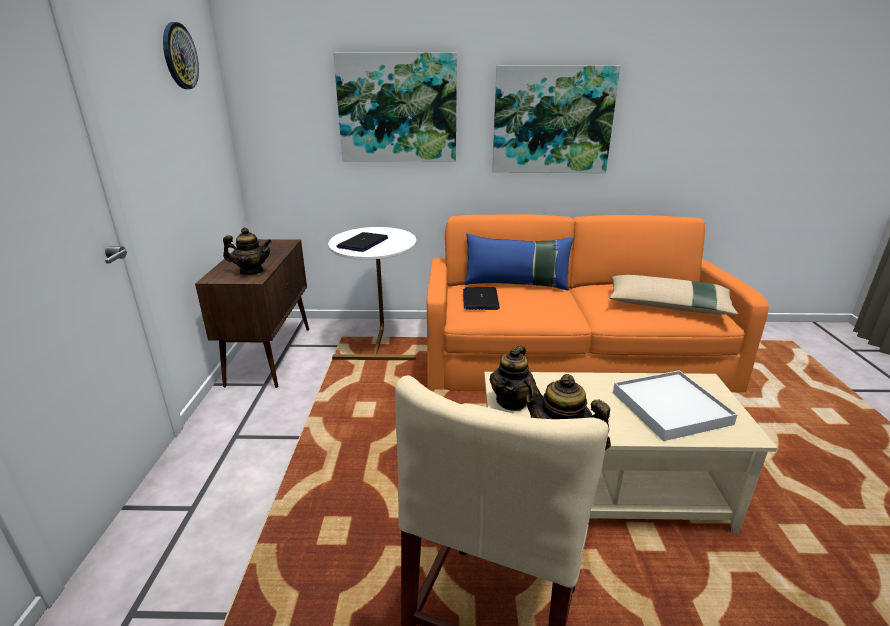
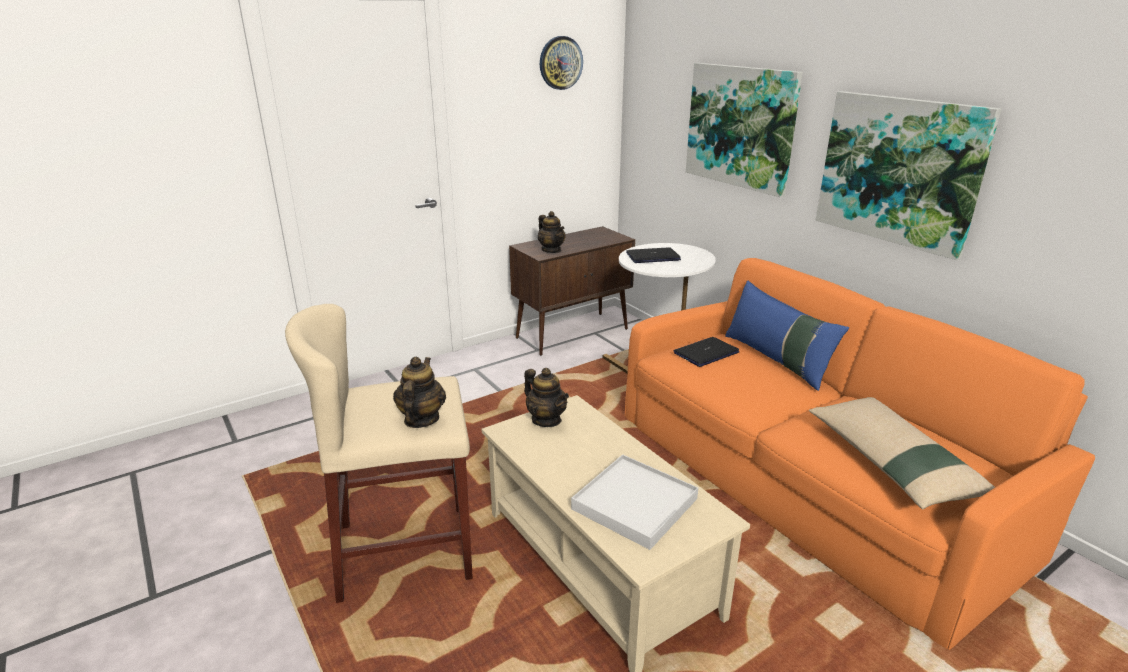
camera: 55 degrees right, 0 degrees up
teapot [490,345,536,411] -> teapot turned 120 degrees counterclockwise [524,368,569,427]

